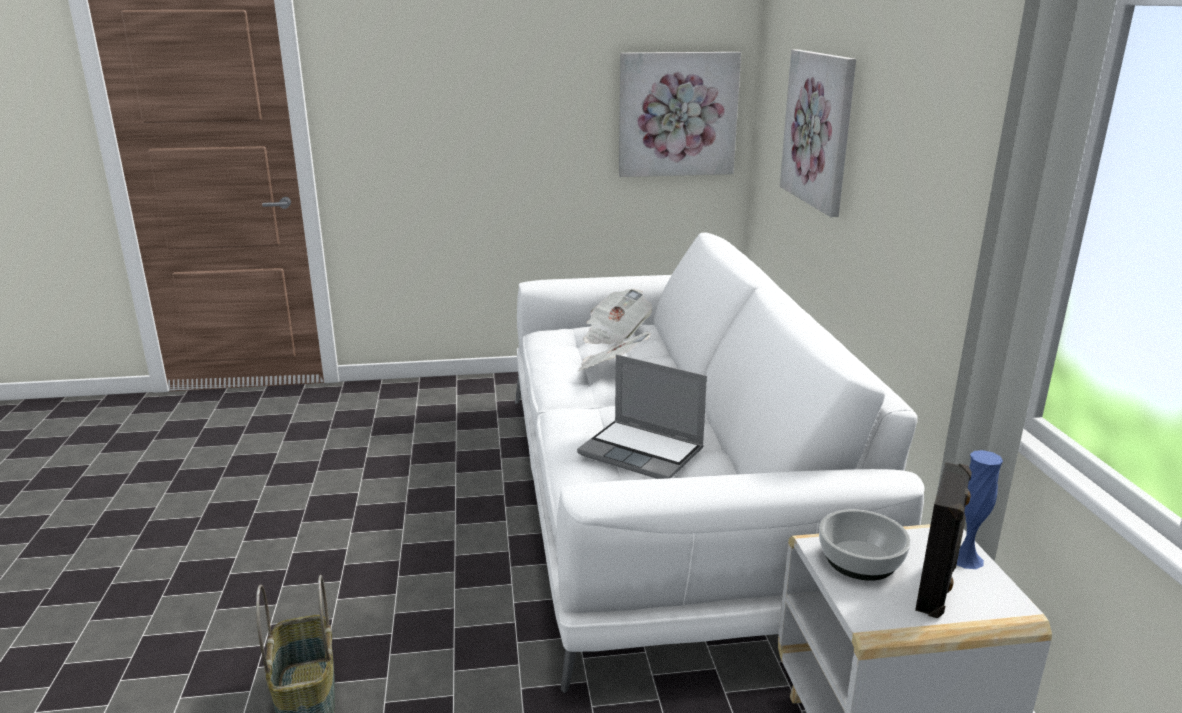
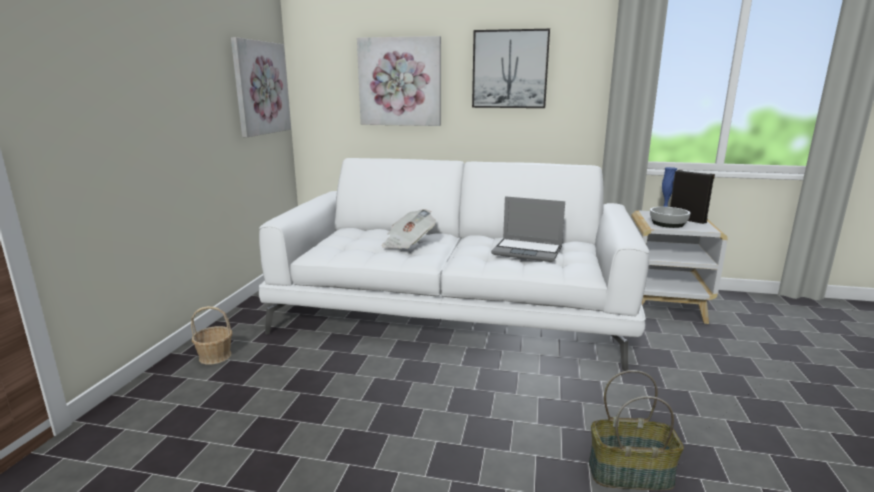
camera: 70 degrees left, 5 degrees down
laptop [577,354,707,479] -> laptop turned 60 degrees clockwise [491,196,565,262]
newspaper [583,289,652,345] -> none
none -> basket [191,306,232,365]
none -> picture [472,29,550,108]

